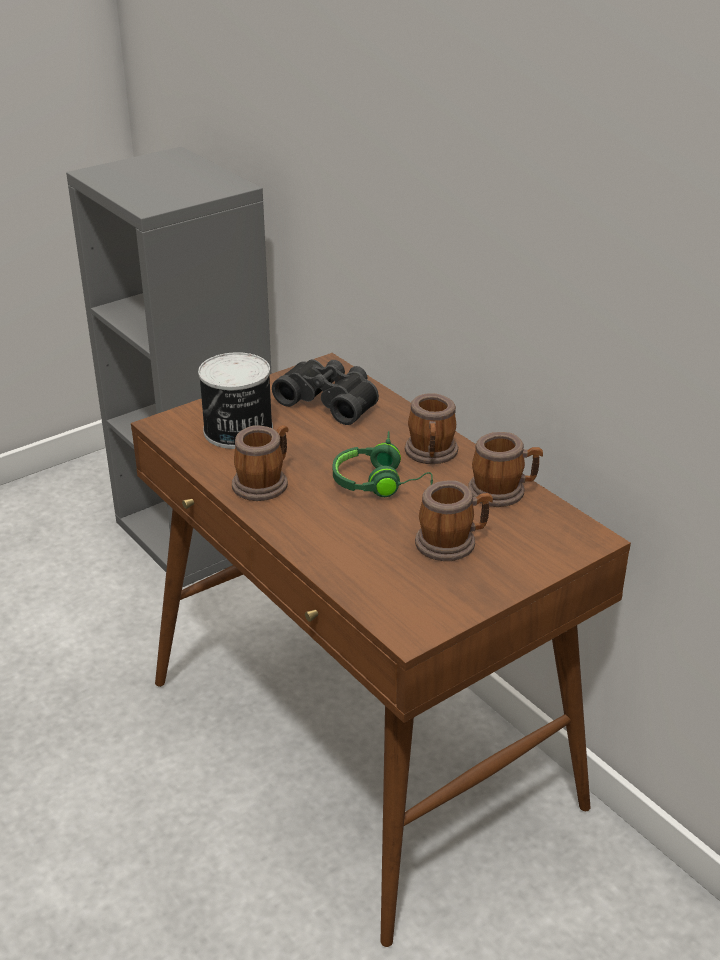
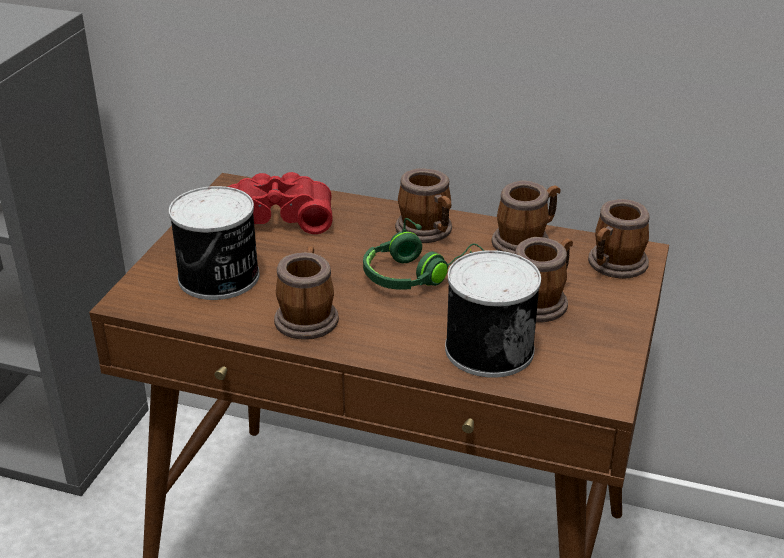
camera: 35 degrees left, 0 degrees up
black binoculars [272,359,379,425] -> red binoculars [228,172,333,234]
none -> can [445,250,541,378]
none -> mug [588,199,649,279]

